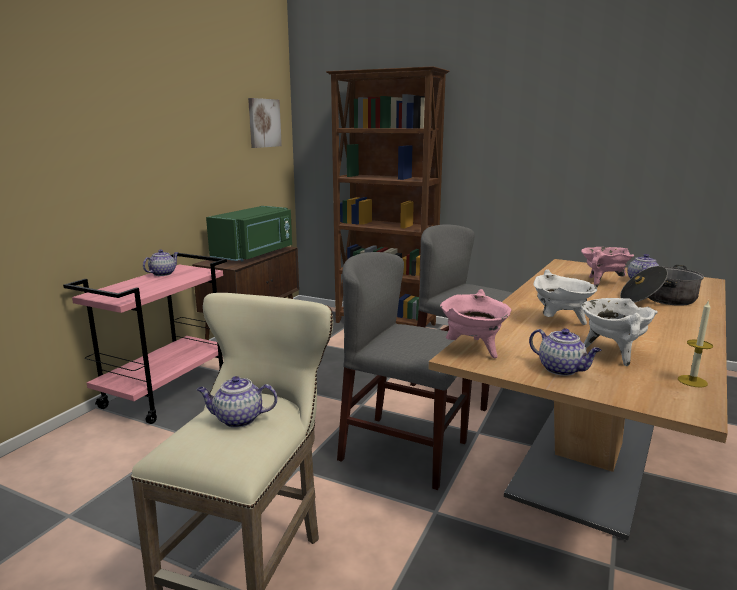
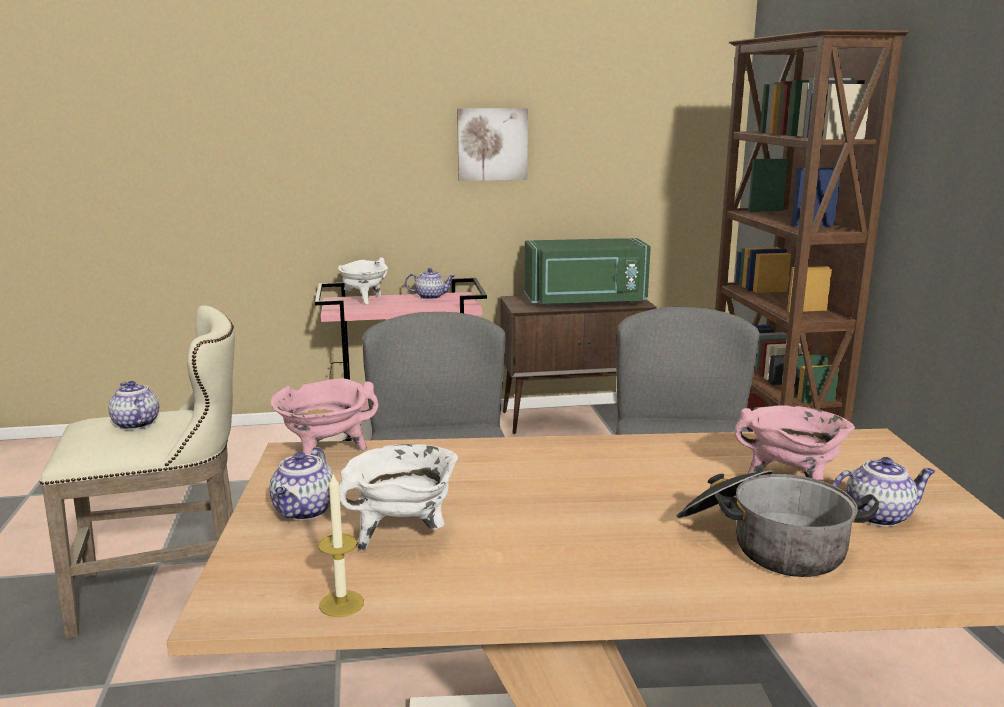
camera: 55 degrees right, 0 degrees up
picture [248,98,282,148] -> picture moved to [457,108,528,181]
white cooking pot [534,269,597,325] -> white cooking pot moved to [338,258,388,305]

